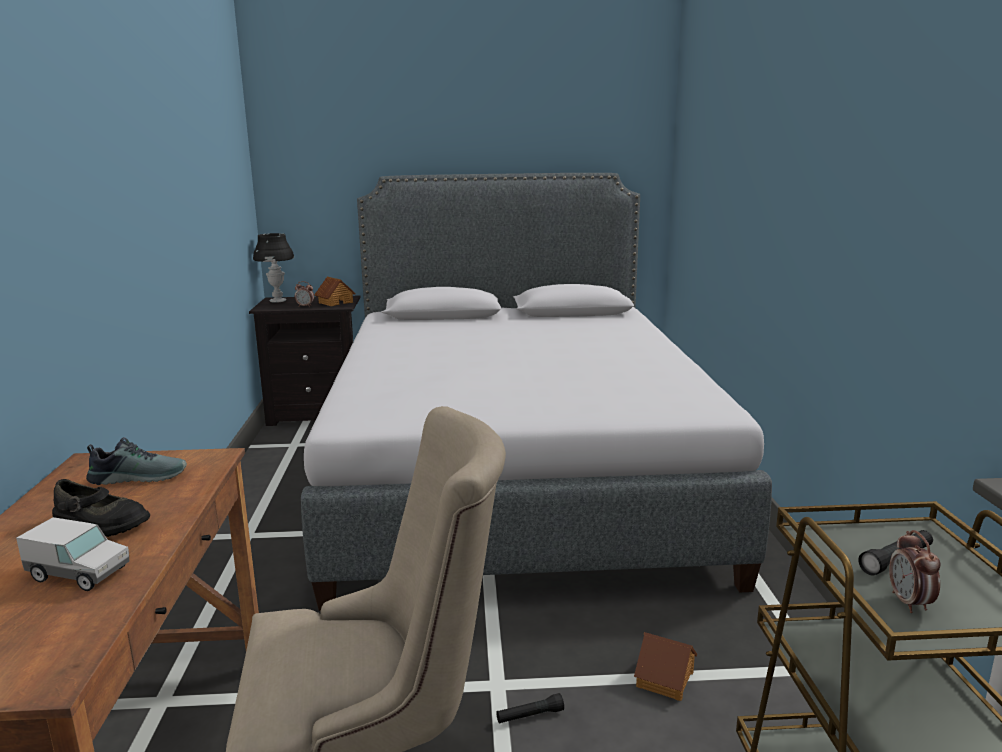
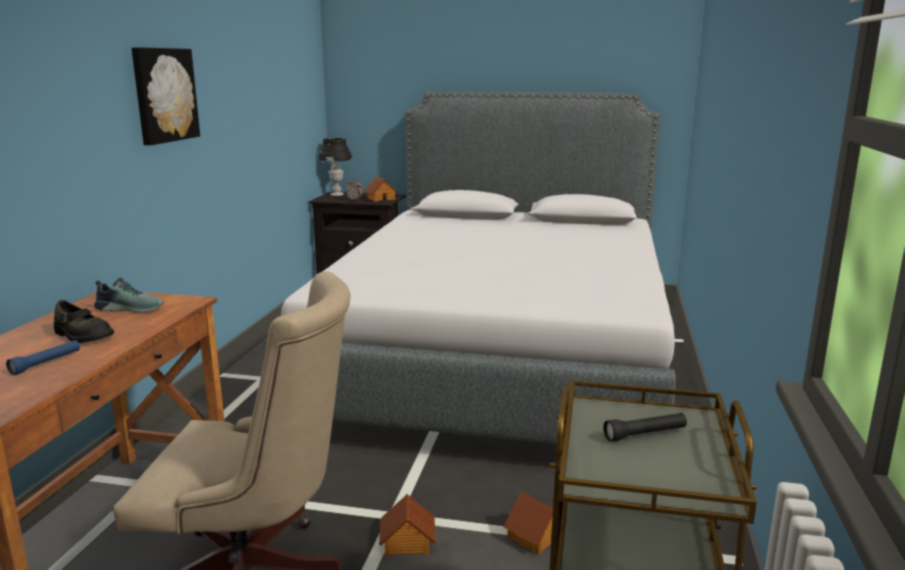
camera: 15 degrees right, 0 degrees up
toy truck [16,517,129,591] -> blue flashlight [6,340,80,375]
black flashlight [496,693,564,724] -> toy house [379,494,436,556]
alarm clock [889,530,940,613] -> none
none -> picture [131,47,200,145]

